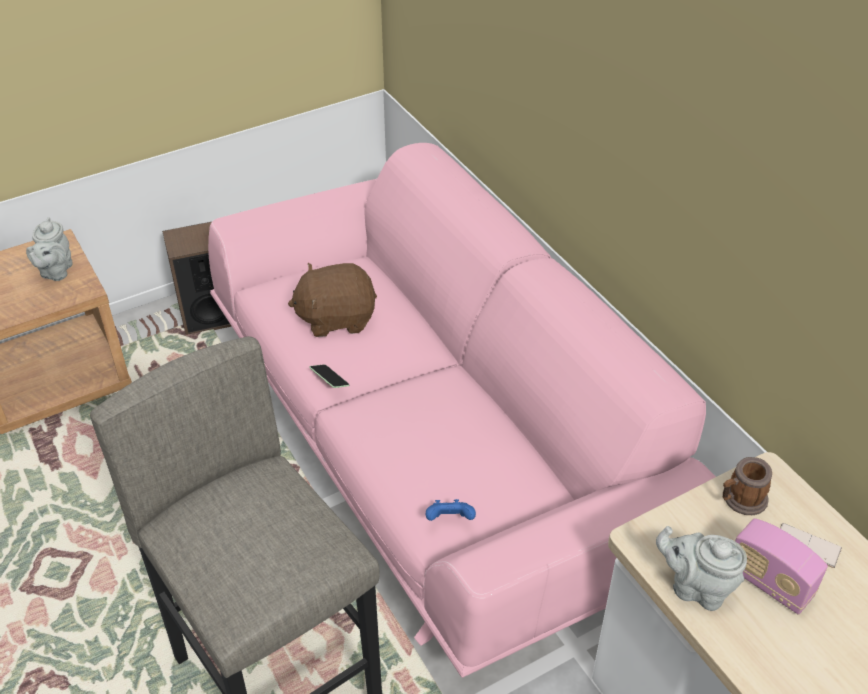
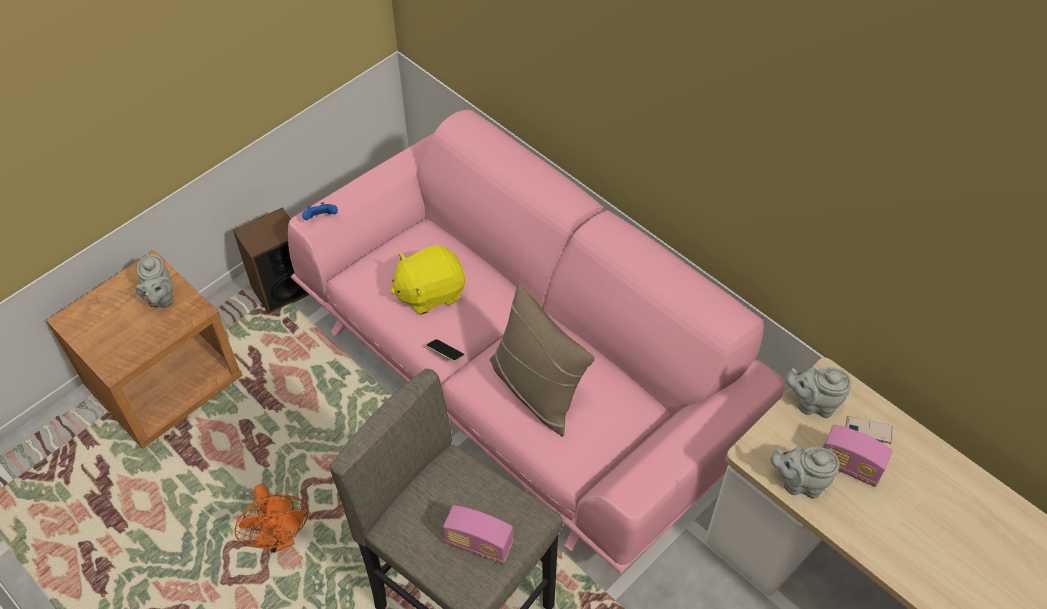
camera: 15 degrees left, 10 degrees up
brown plush toy [288,263,377,337] -> yellow plush toy [390,245,465,315]
blue game controller [426,499,476,521] -> blue game controller moved to [302,202,338,220]
mug [723,457,772,515] -> grey teapot [785,367,851,418]
none -> orange fan [234,484,308,554]
none -> radio [443,505,513,564]
none -> beige pillow [490,284,595,437]

